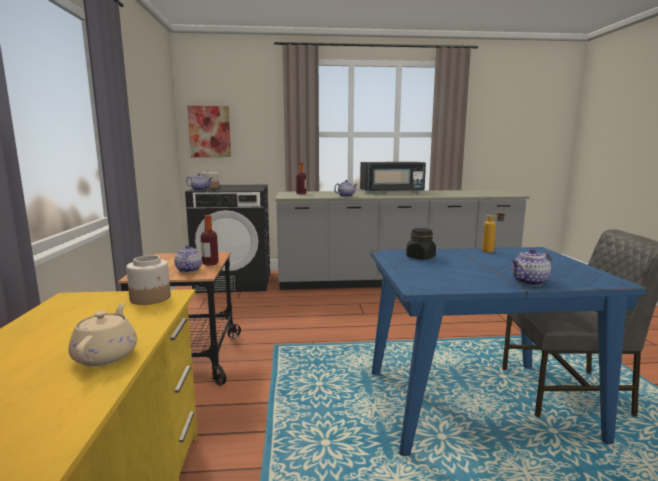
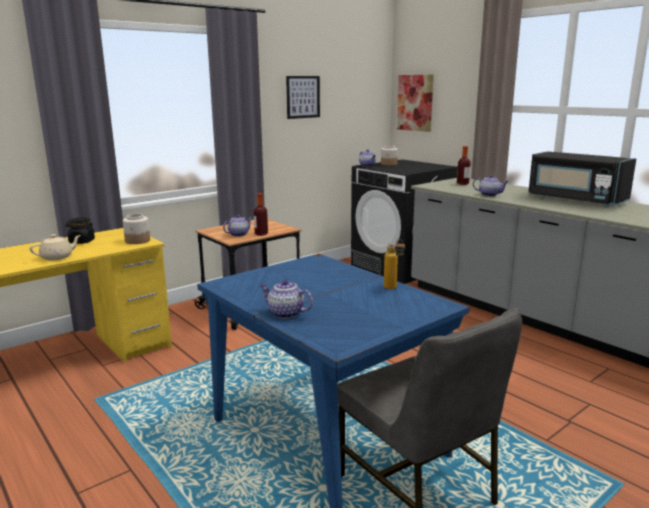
camera: 55 degrees right, 5 degrees up
black jar [406,228,436,259] -> black jar moved to [65,217,95,244]
none -> picture [286,76,320,119]

